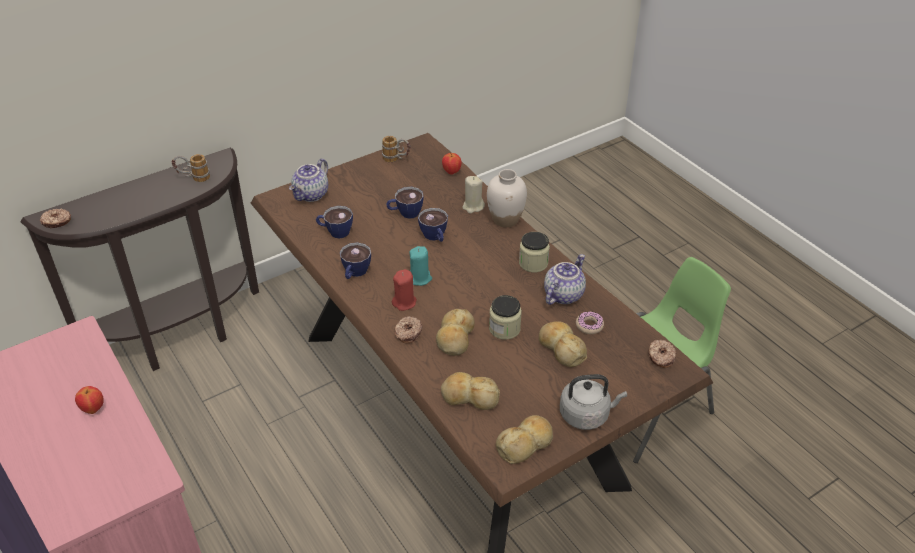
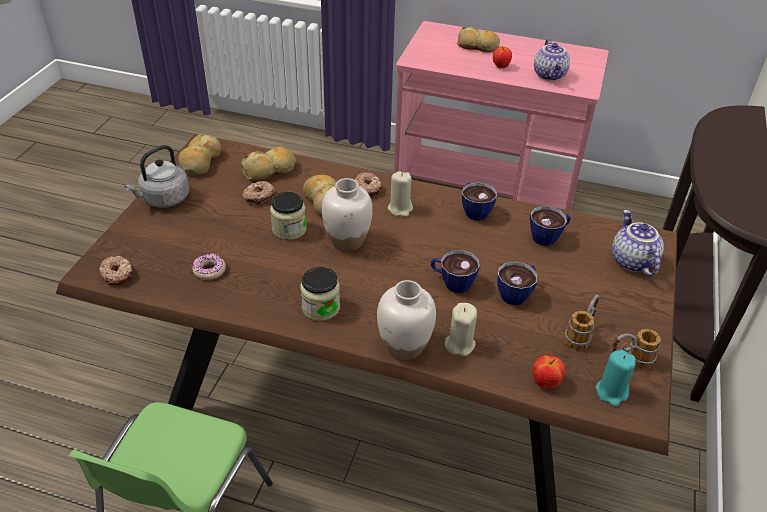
camera: 140 degrees right, 0 degrees up
donut [40,209,71,228] -> donut moved to [242,181,275,206]
mug [172,154,210,182] -> mug moved to [564,295,600,351]
red candle [392,269,417,311] -> beige candle [388,171,413,217]
turquoise candle [409,246,432,286] -> turquoise candle moved to [596,350,636,407]
bread [539,321,587,367] -> bread moved to [457,27,500,52]
teapot [544,254,586,305] -> teapot moved to [534,39,570,81]
none -> white vase [322,178,373,251]

